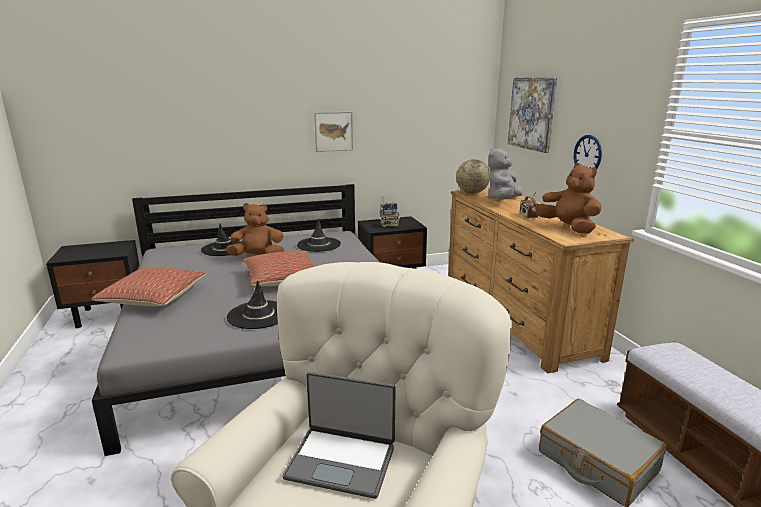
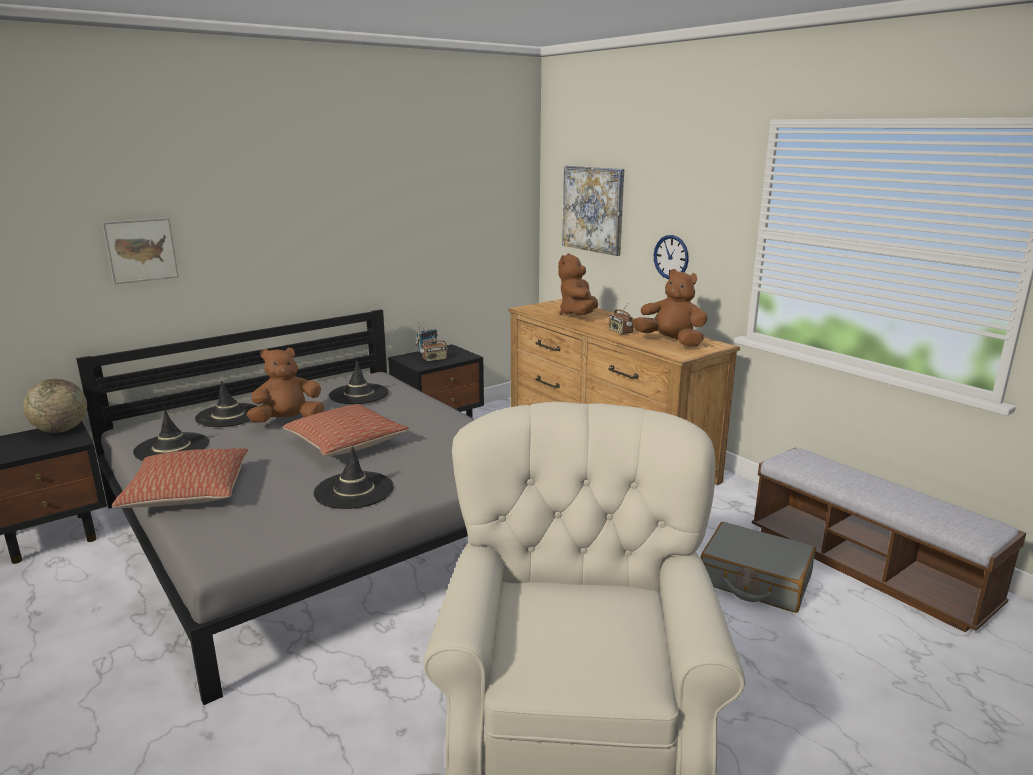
camera: 20 degrees left, 0 degrees up
laptop [282,372,396,499] -> none
picture [314,112,353,152] -> picture moved to [102,218,179,284]
globe [456,159,490,194] -> globe moved to [23,379,87,433]
grey plush toy [488,148,523,200] -> brown plush toy [558,253,598,315]
none -> black hat [133,410,209,460]

